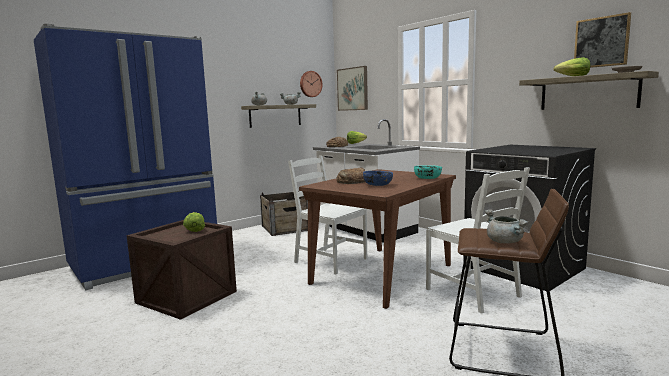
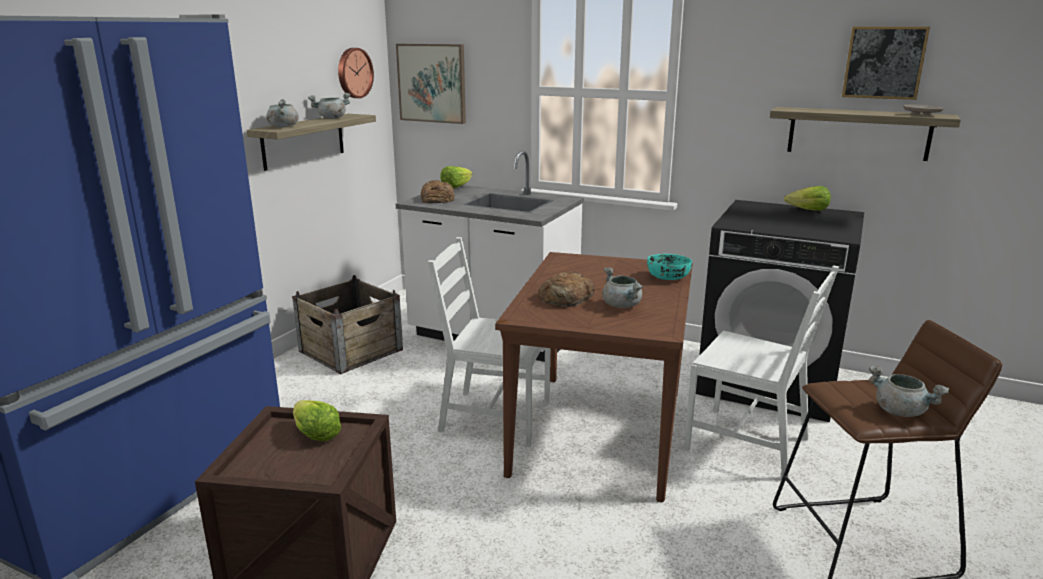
camera: 25 degrees left, 10 degrees up
blue bowl [363,171,393,186] -> grey cooking pot [602,267,643,308]
lettuce [553,57,590,76] -> lettuce moved to [784,186,831,211]

